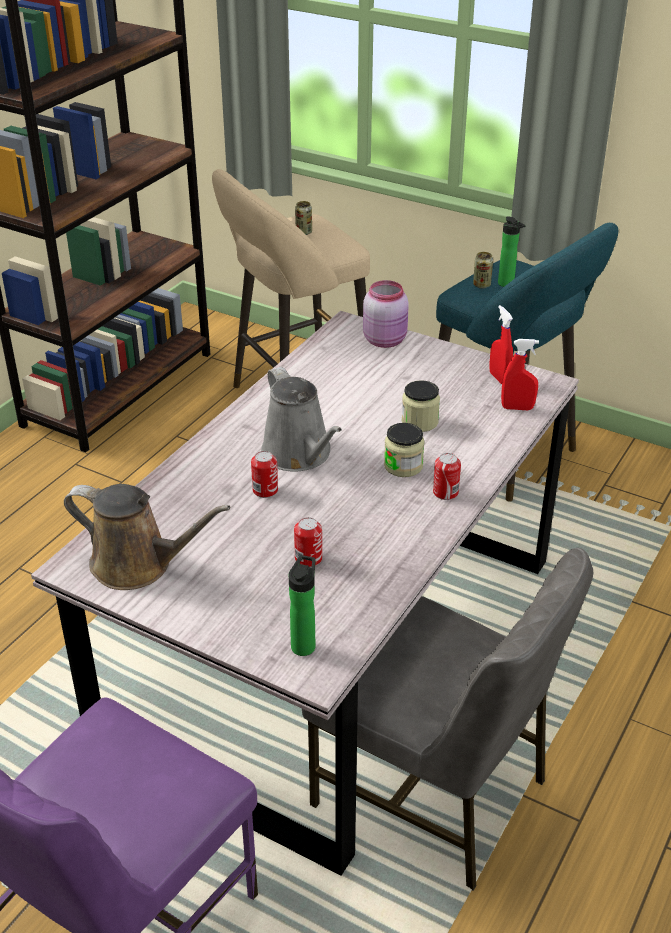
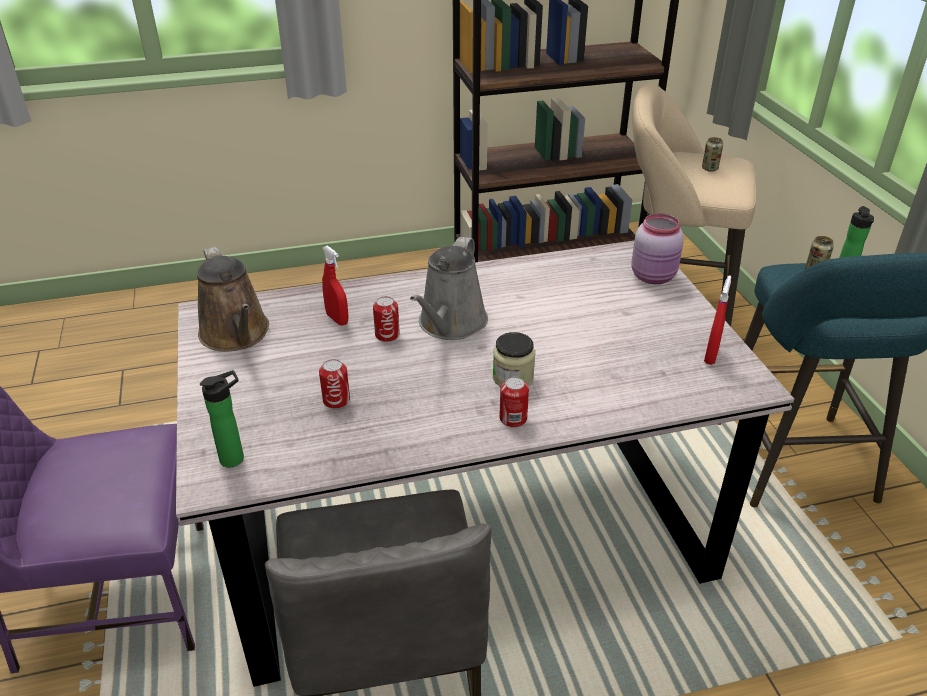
camera: 45 degrees right, 0 degrees up
jar [401,380,440,432] -> none
red spray bottle [501,339,539,410] -> red spray bottle moved to [322,245,349,326]

